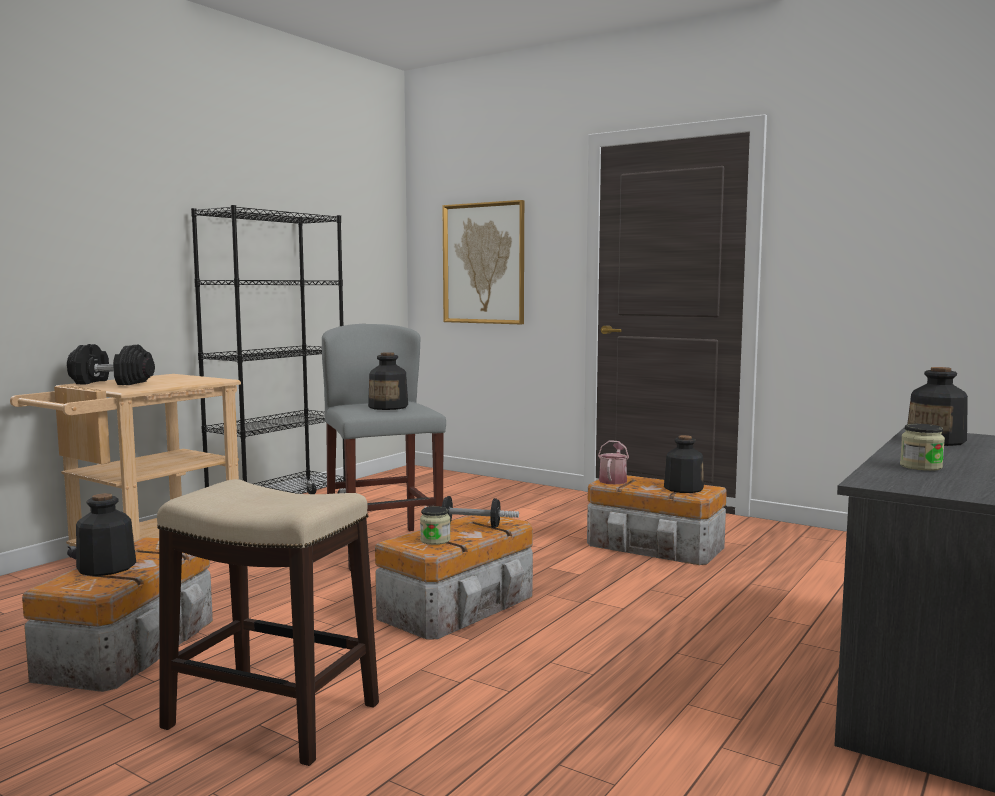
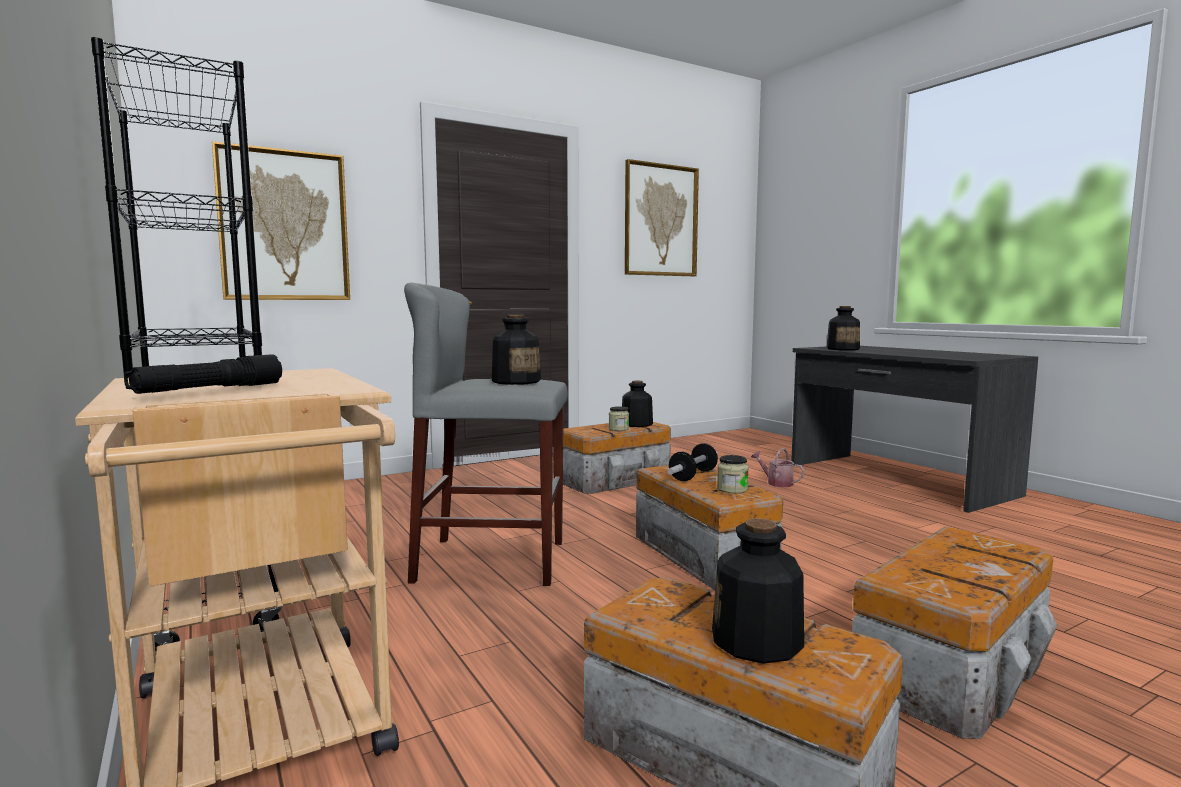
camera: 65 degrees left, 0 degrees up
black dumbbell [67,344,155,385] -> black flashlight [124,354,282,394]
stool [157,479,379,766] -> storage box [852,526,1057,739]
watering can [598,440,629,484] -> watering can moved to [751,448,805,487]
jar [900,424,945,471] -> jar moved to [609,406,629,431]
none -> picture [625,159,699,276]

